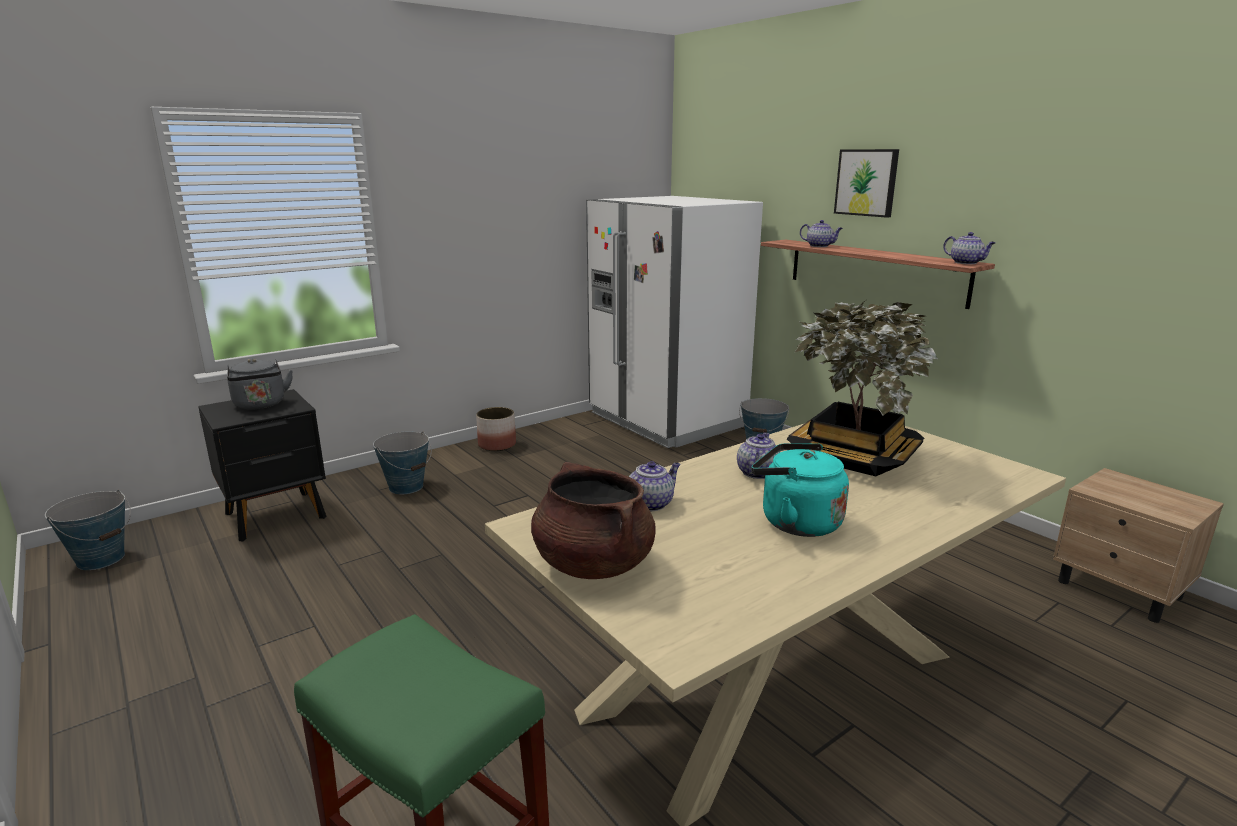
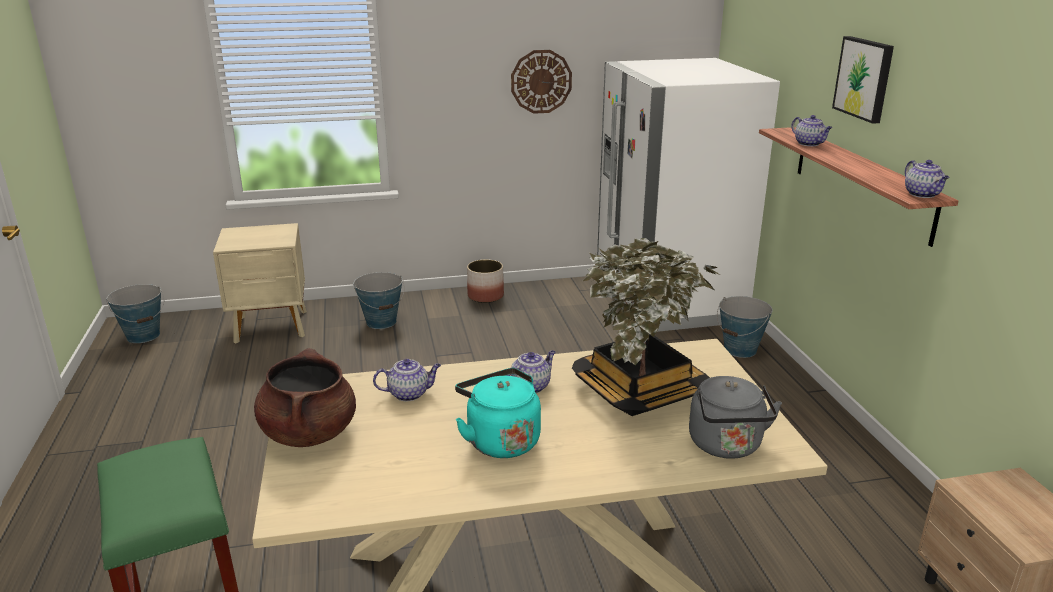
camera: 25 degrees right, 5 degrees up
black nightstand [198,389,327,541] -> beige nightstand [213,223,307,343]
grey kettle [227,358,293,409] -> grey kettle moved to [689,376,782,459]
none -> wall clock [511,50,572,114]

